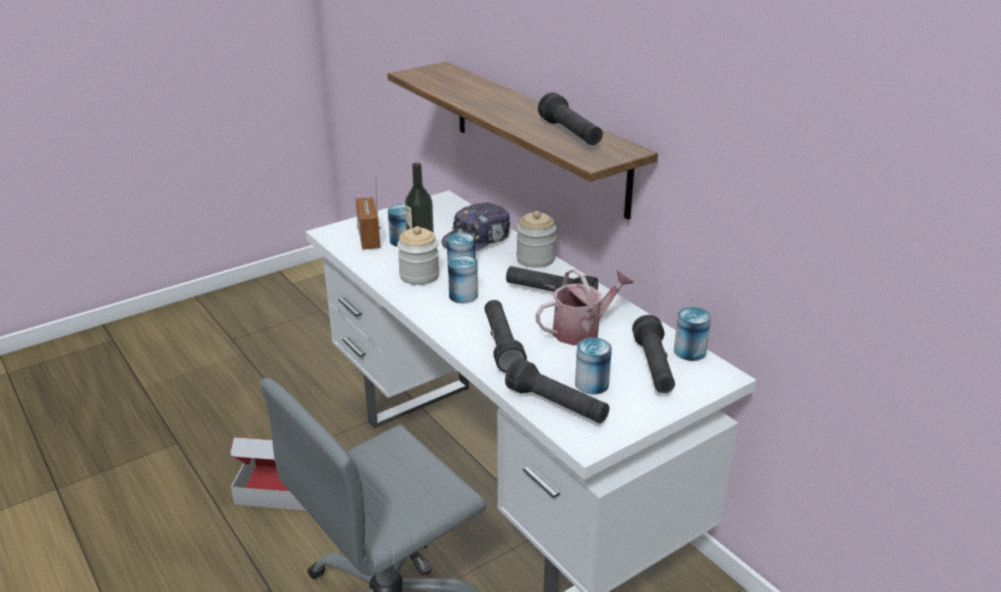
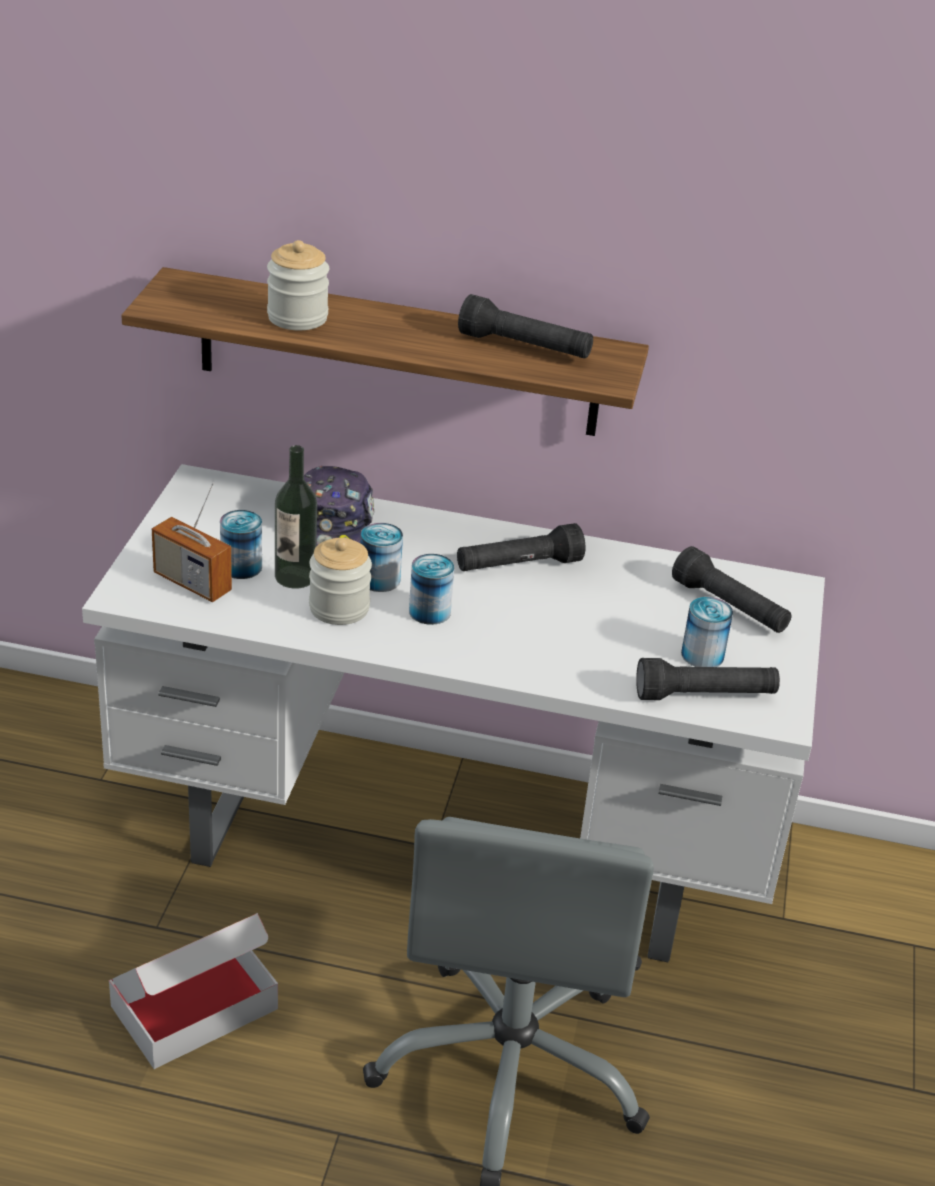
camera: 45 degrees left, 5 degrees up
black flashlight [484,300,527,373] -> none
jar [516,211,556,268] -> jar moved to [267,240,329,330]
watering can [535,268,634,345] -> none
can [674,307,711,361] -> none

